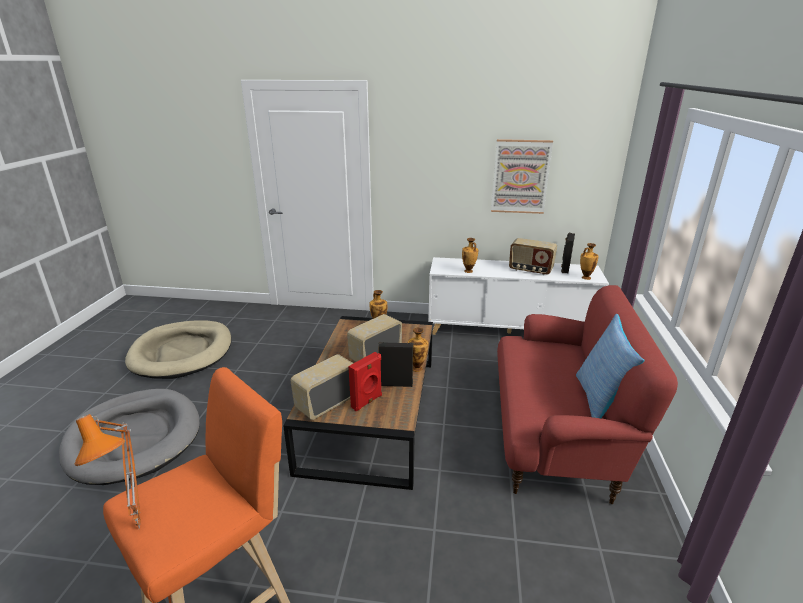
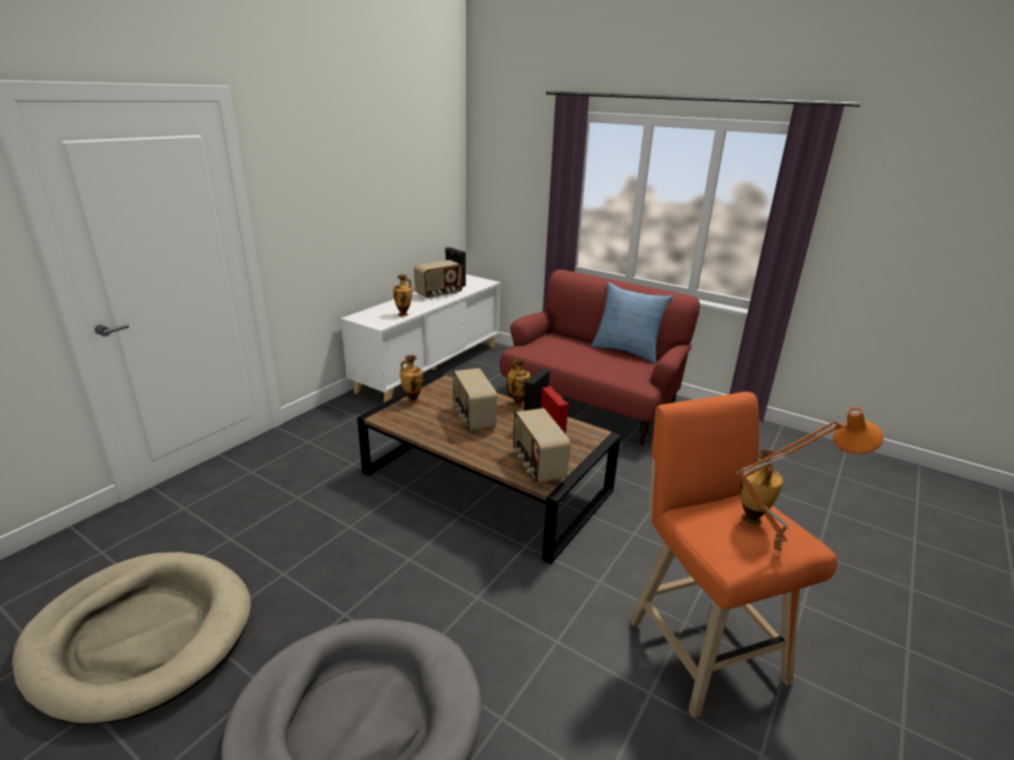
camera: 65 degrees left, 0 degrees up
picture [491,139,553,214] -> none
vase [580,243,598,280] -> vase moved to [740,449,783,526]

